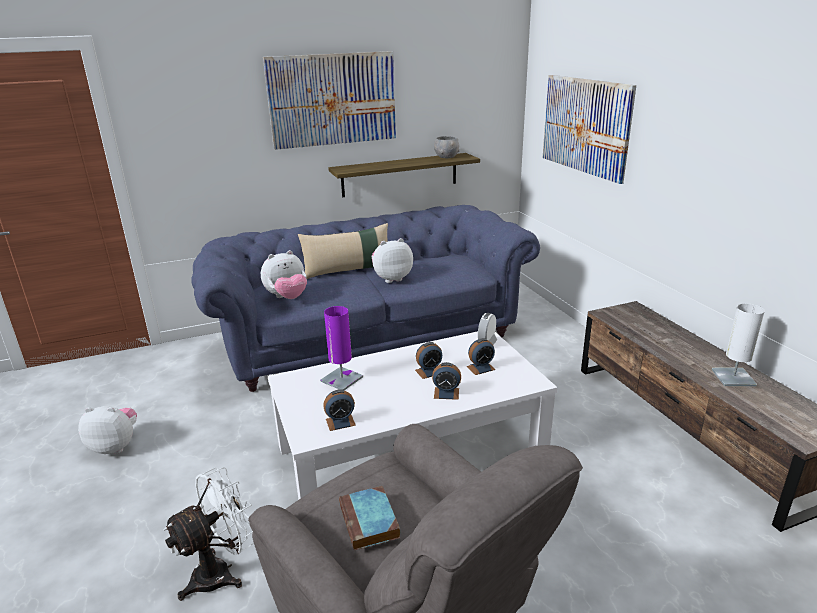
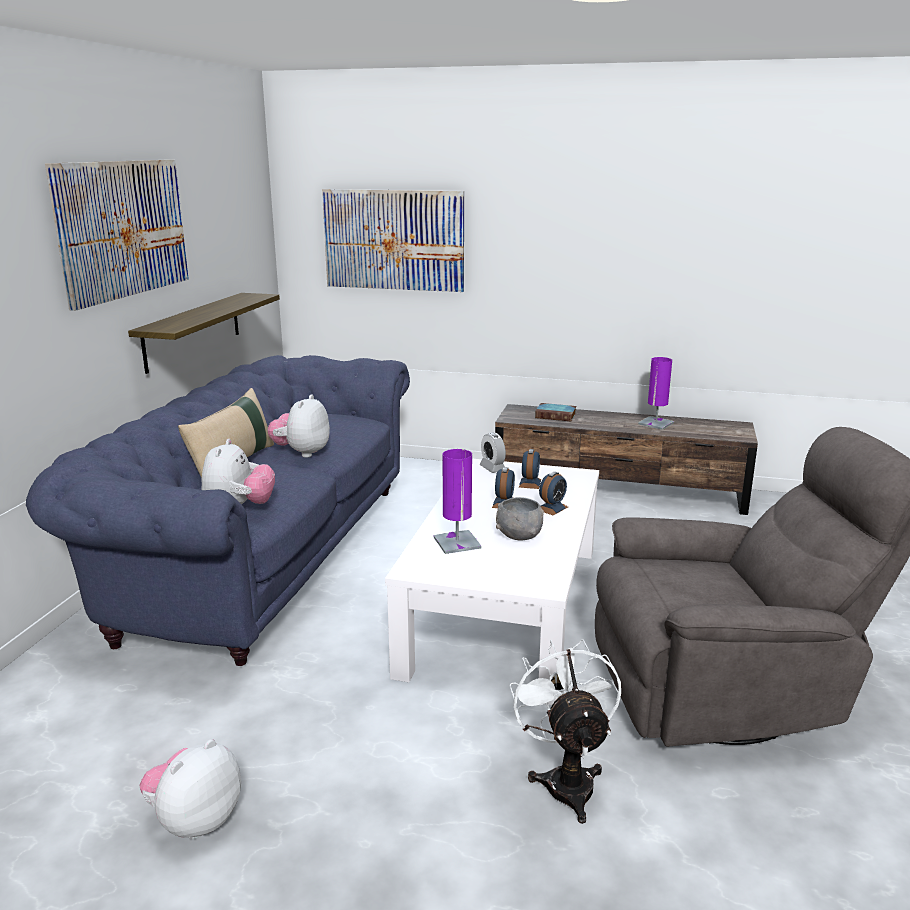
camera: 55 degrees left, 5 degrees down
alarm clock [323,389,356,431] -> none
book [339,486,400,551] -> book moved to [535,403,576,422]
grey bowl [434,136,460,158] -> grey bowl moved to [496,497,544,541]
white table lamp [712,303,765,386] -> purple table lamp [638,357,674,430]

